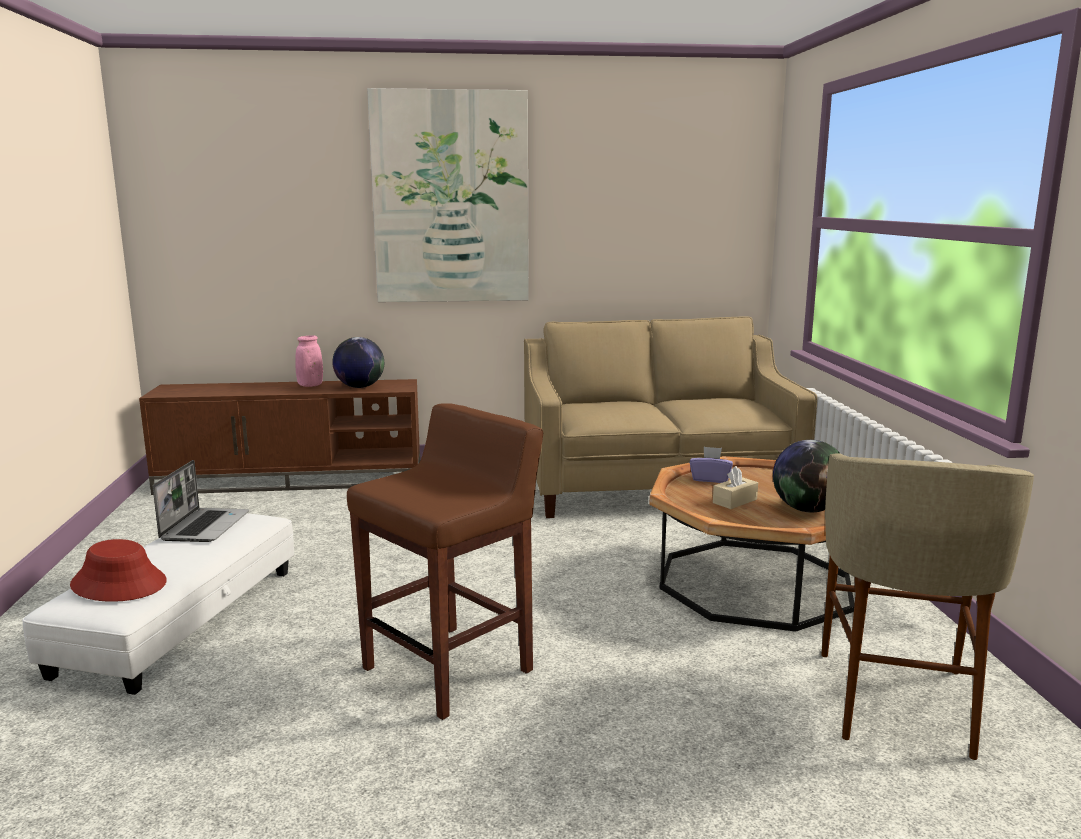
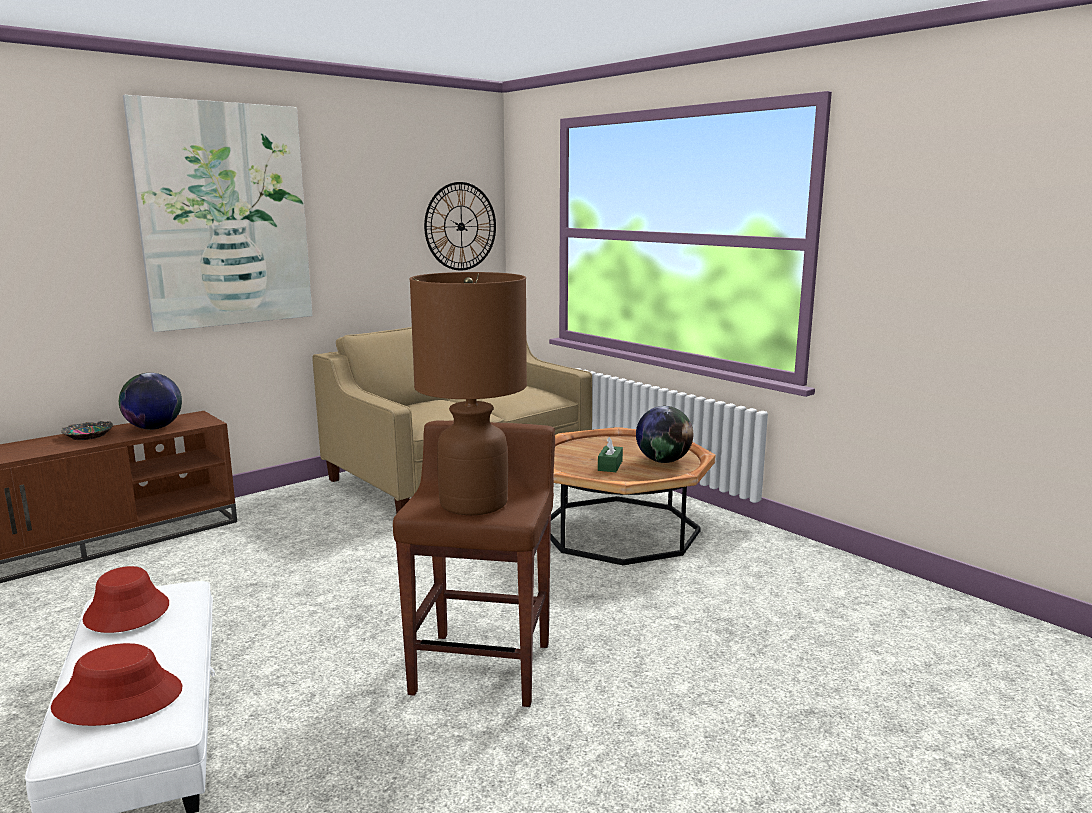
camera: 35 degrees left, 0 degrees up
laptop [153,460,249,542] -> red hat [83,566,169,633]
pink vase [296,335,323,387] -> bowl [61,421,114,440]
purple tissue box [690,447,733,483] -> none
beige tissue box [713,466,758,509] -> green tissue box [598,437,623,472]
beige stool [821,453,1034,760] -> none
none -> brown table lamp [410,272,527,515]
none -> wall clock [424,182,496,271]

